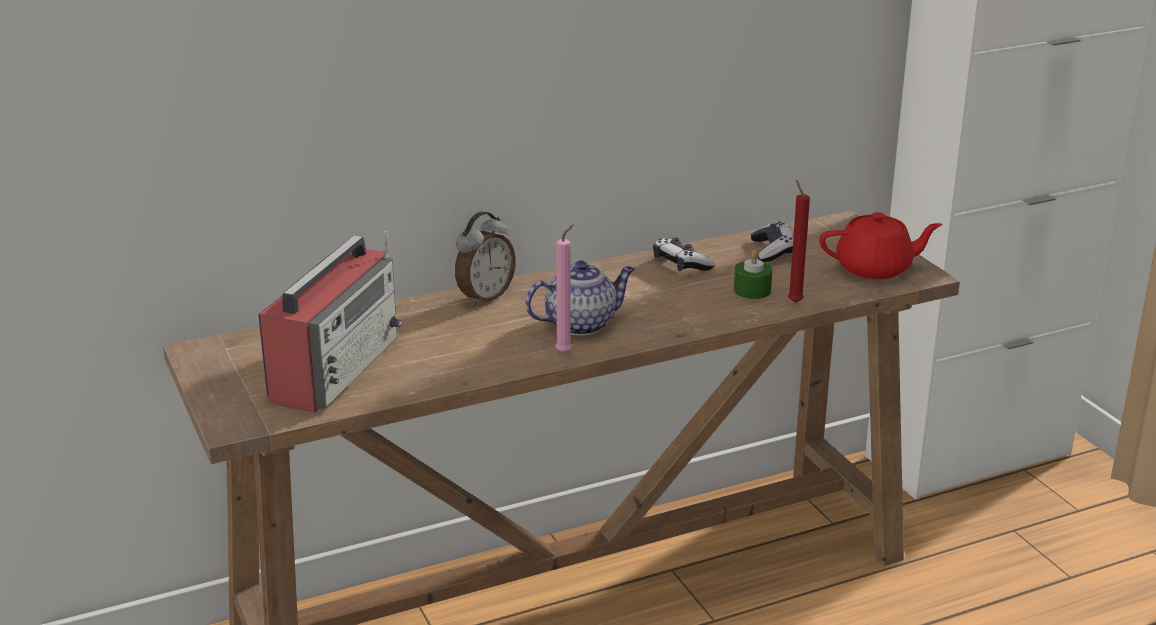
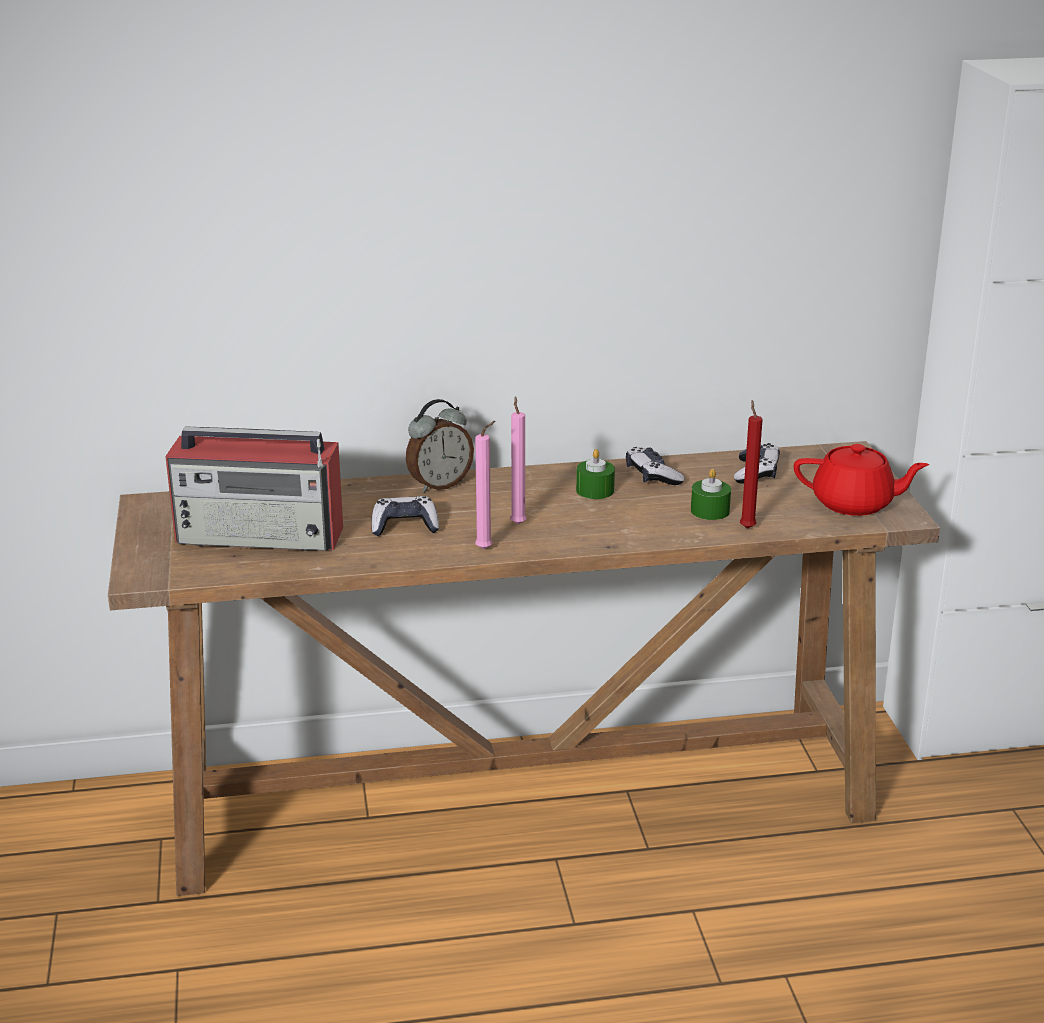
camera: 15 degrees right, 0 degrees up
radio [258,231,402,413] -> radio turned 60 degrees clockwise [165,426,343,551]
teapot [525,260,635,336] -> pink candle [510,396,527,525]
none -> game controller [371,496,439,536]
none -> green candle [576,449,615,499]

